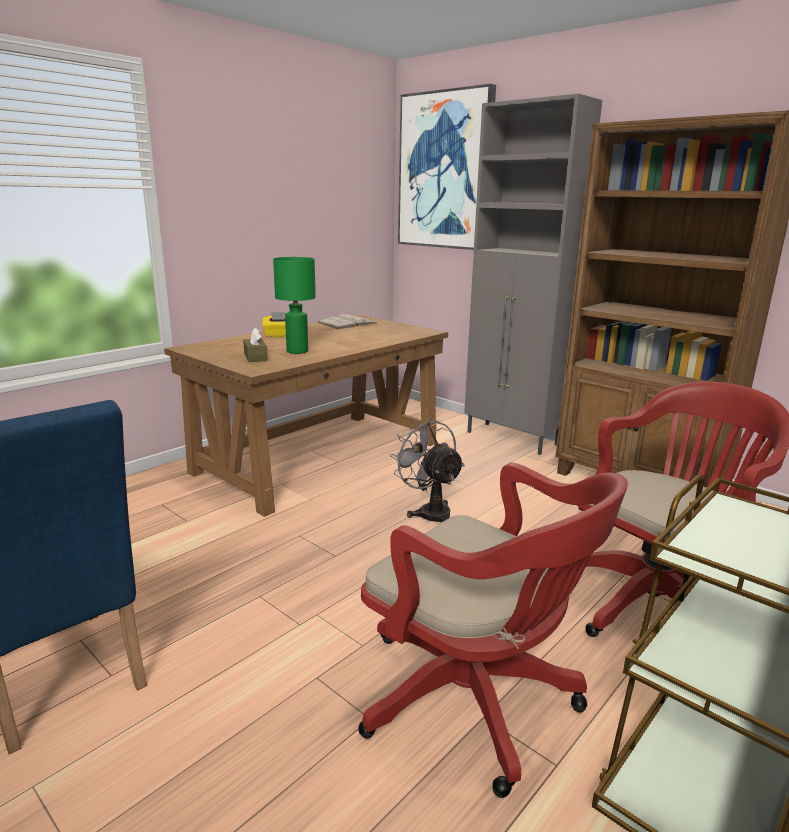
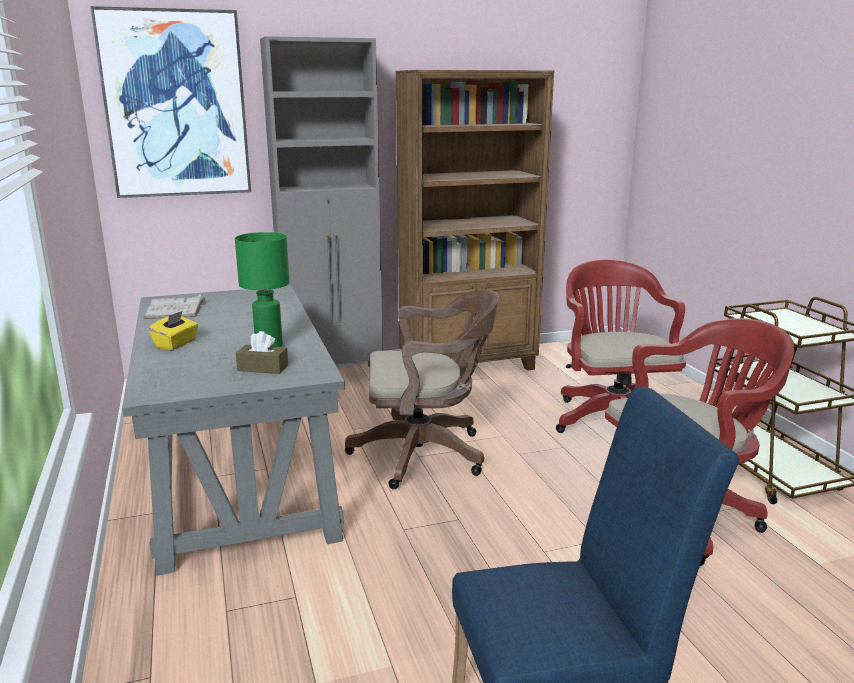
camera: 60 degrees left, 0 degrees up
brown desk [164,315,448,517] -> grey desk [122,286,345,576]
grey fan [390,418,465,523] -> brown office chair [345,289,499,489]

